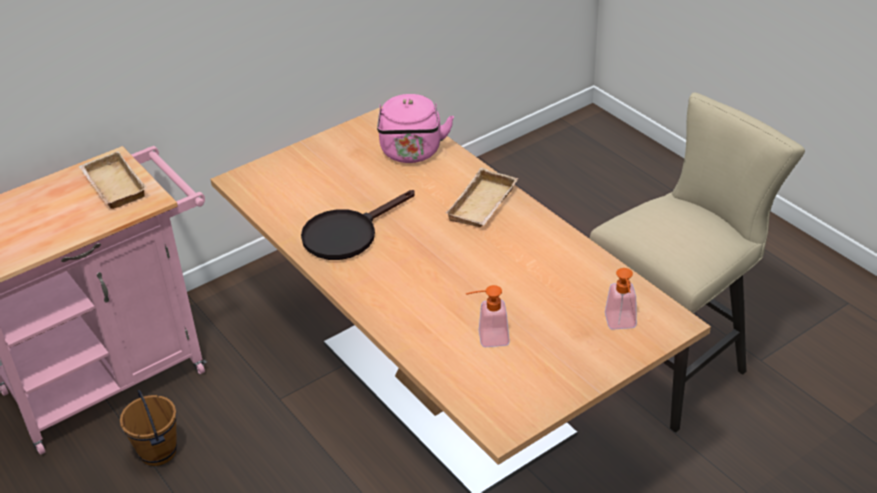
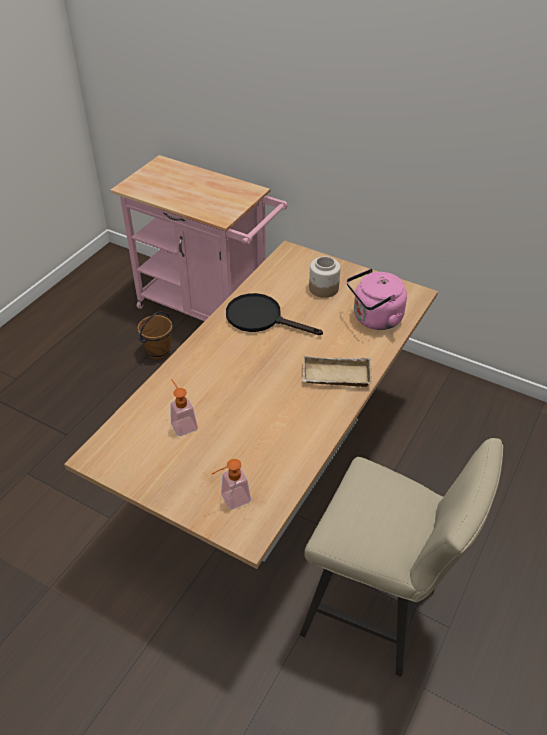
camera: 65 degrees right, 5 degrees up
beige tray [79,151,147,209] -> none
none -> jar [309,256,341,298]

